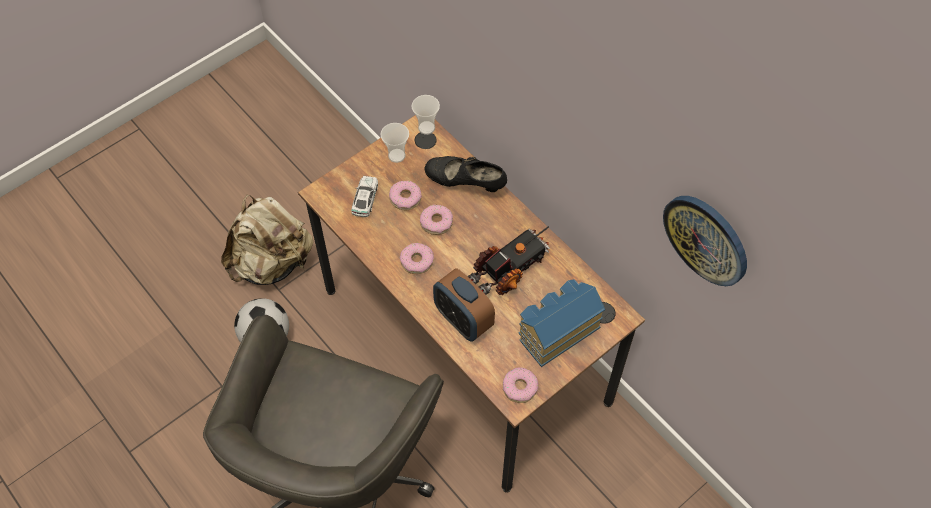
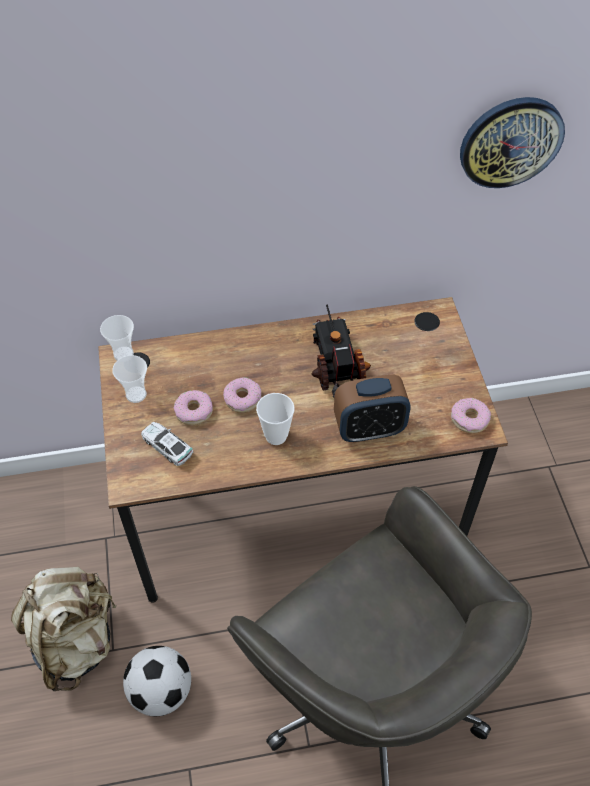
camera: 60 degrees left, 5 degrees down
donut [400,243,434,274] -> cup [256,393,295,445]
black shoe [424,156,507,192] -> none
toy house [518,279,605,367] -> none

